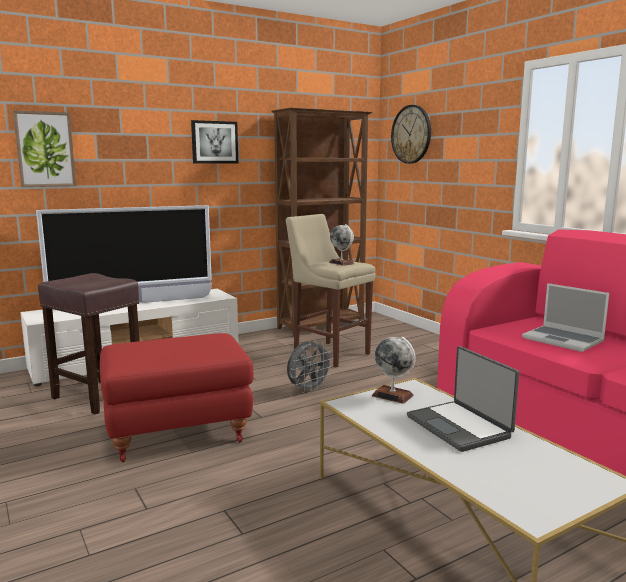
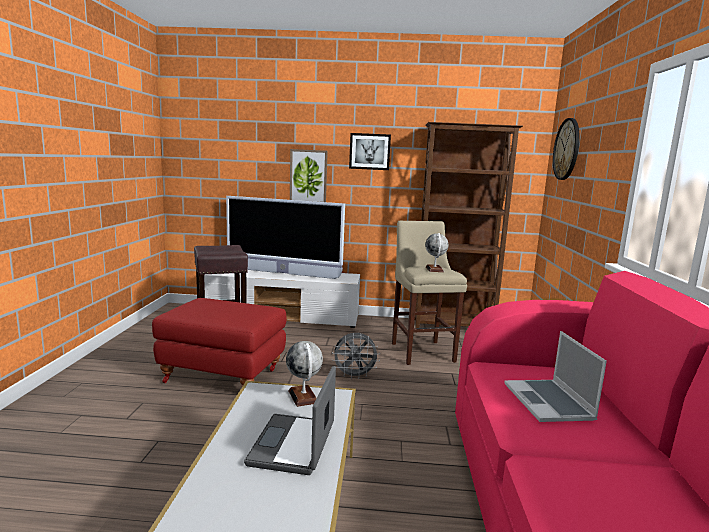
camera: 35 degrees right, 0 degrees up
picture [13,110,76,187] -> picture moved to [290,149,328,202]

